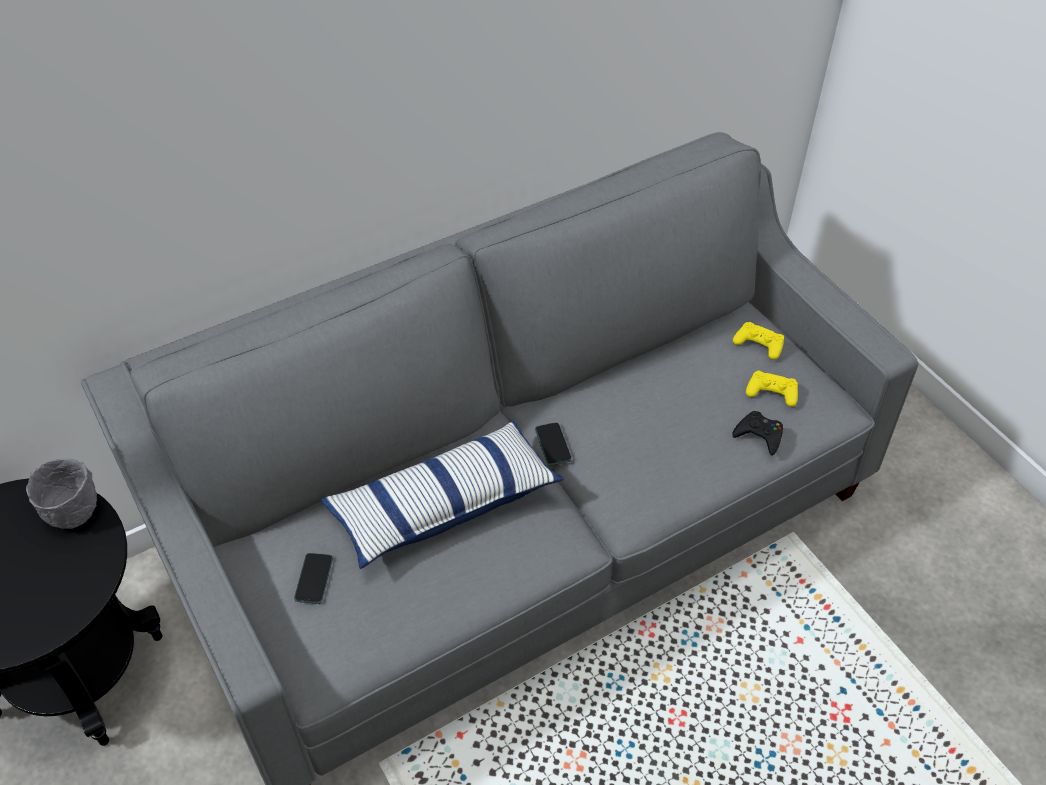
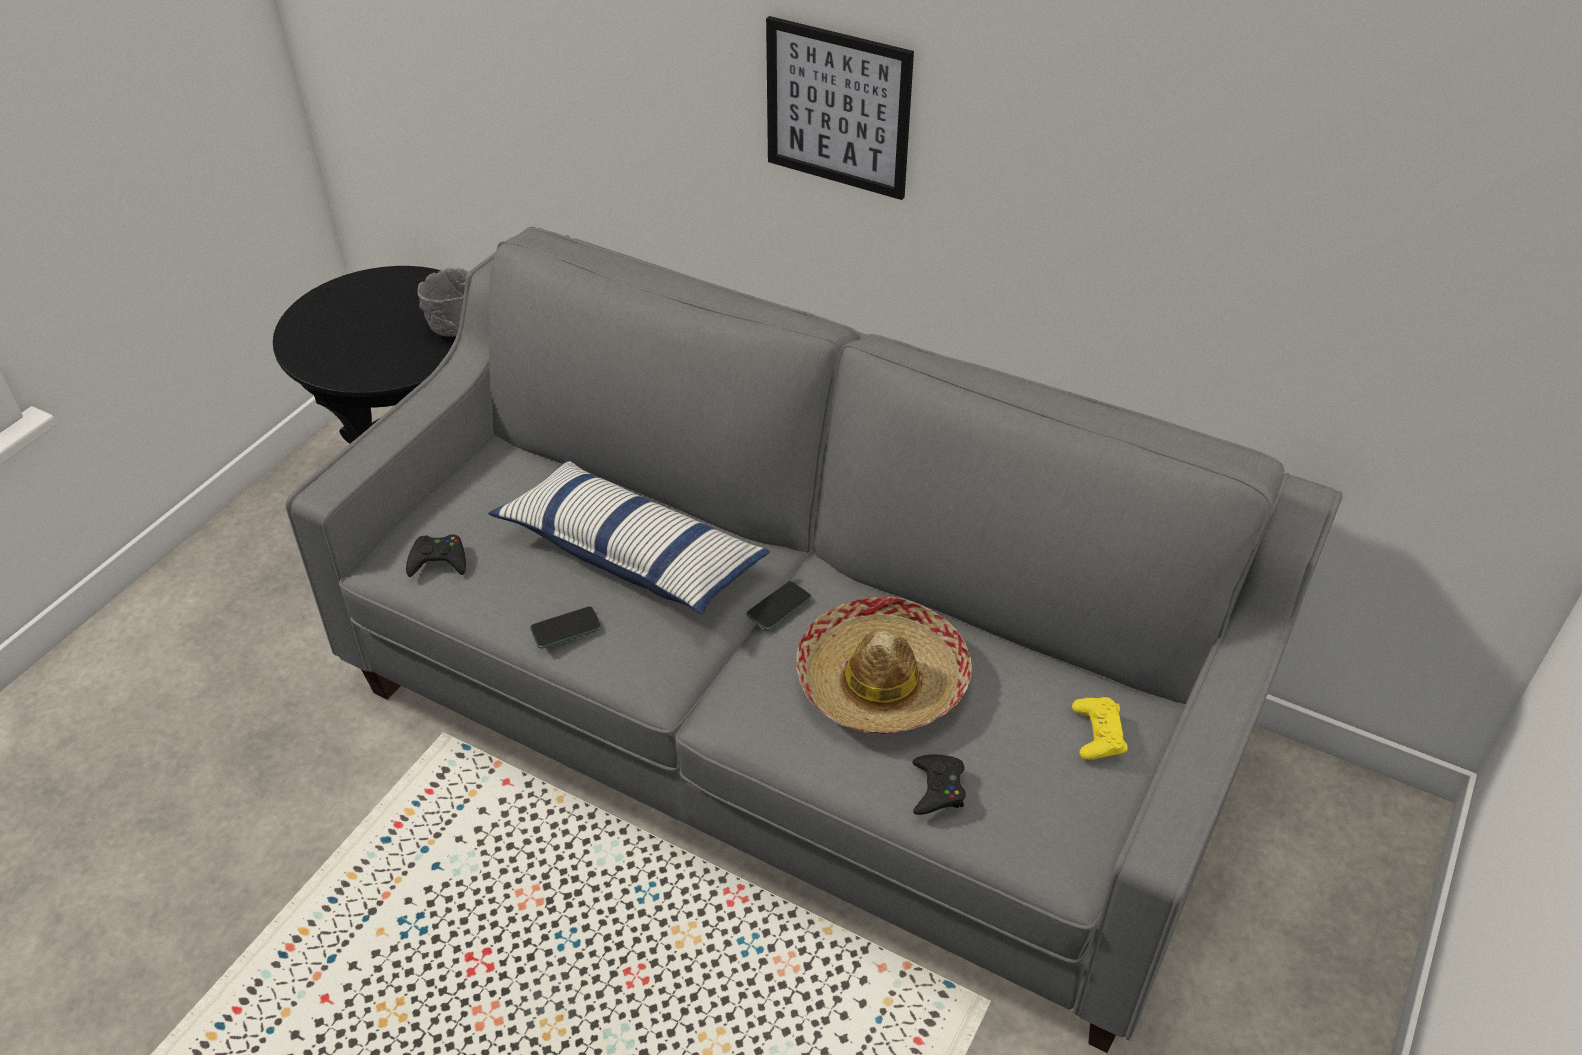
camera: 60 degrees right, 5 degrees down
phone [294,553,333,604] -> phone moved to [530,606,601,649]
yellow game controller [746,371,798,407] -> none
none -> black game controller [406,535,466,577]
none -> picture [766,16,914,200]
none -> hat [796,596,972,734]

